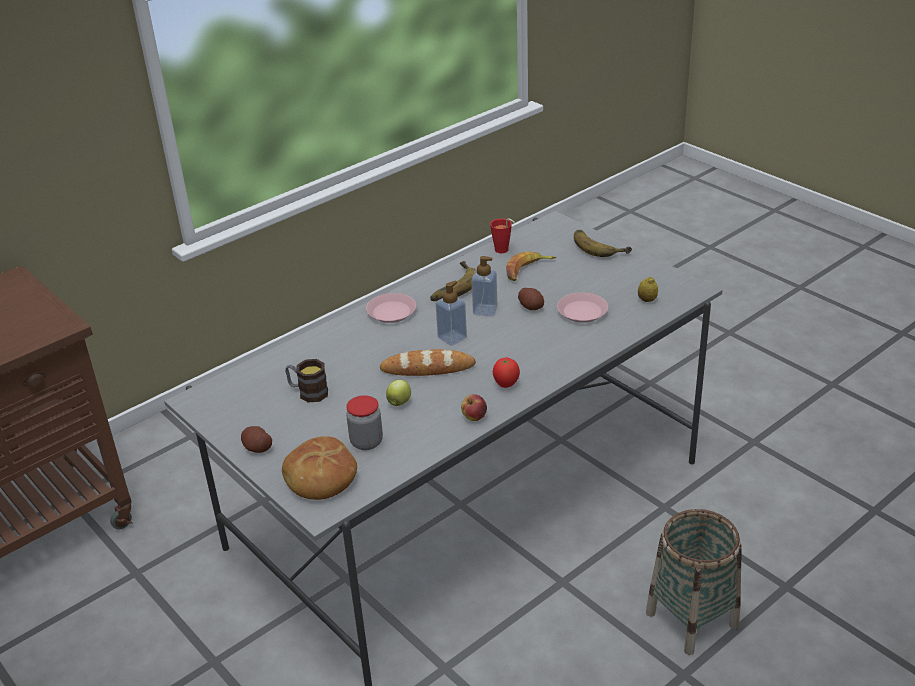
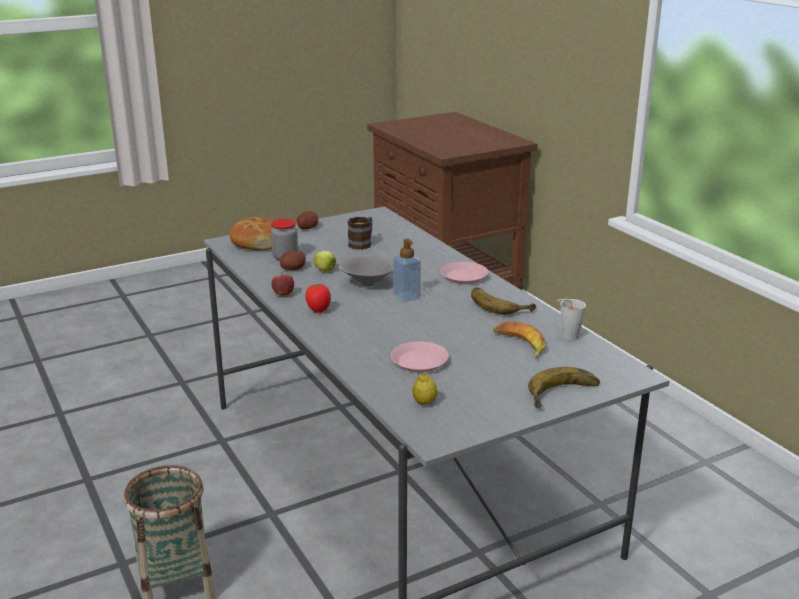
camera: 100 degrees right, 10 degrees down
bread [380,349,476,376] -> grey bowl [338,255,393,286]
soap dispenser [471,256,498,316] -> none
red cup [490,219,515,253] -> grey cup [558,299,586,340]
potato [518,288,544,310] -> potato moved to [280,250,306,270]

